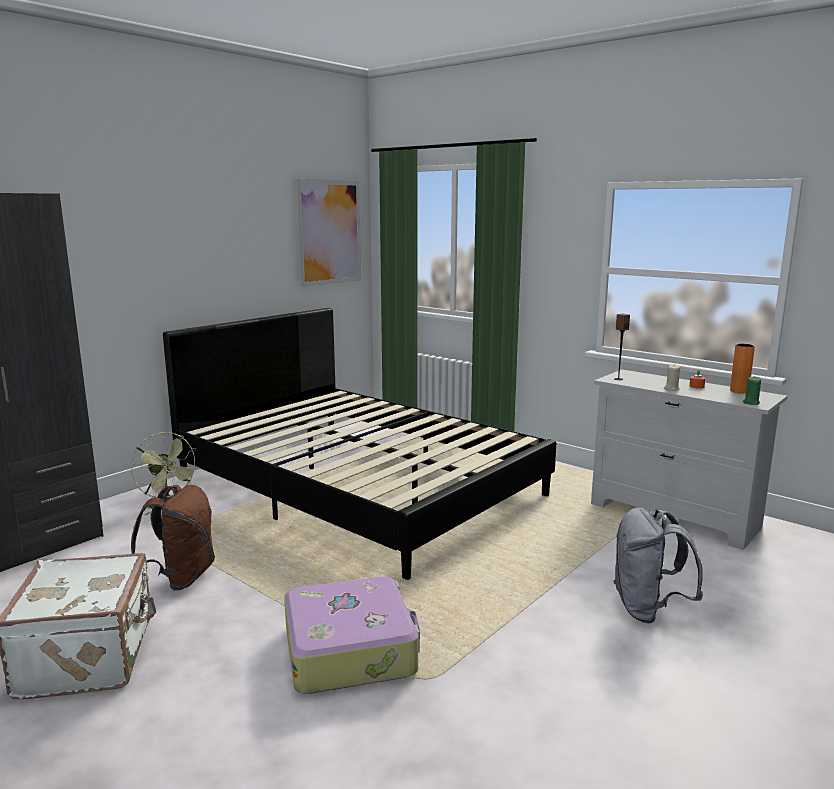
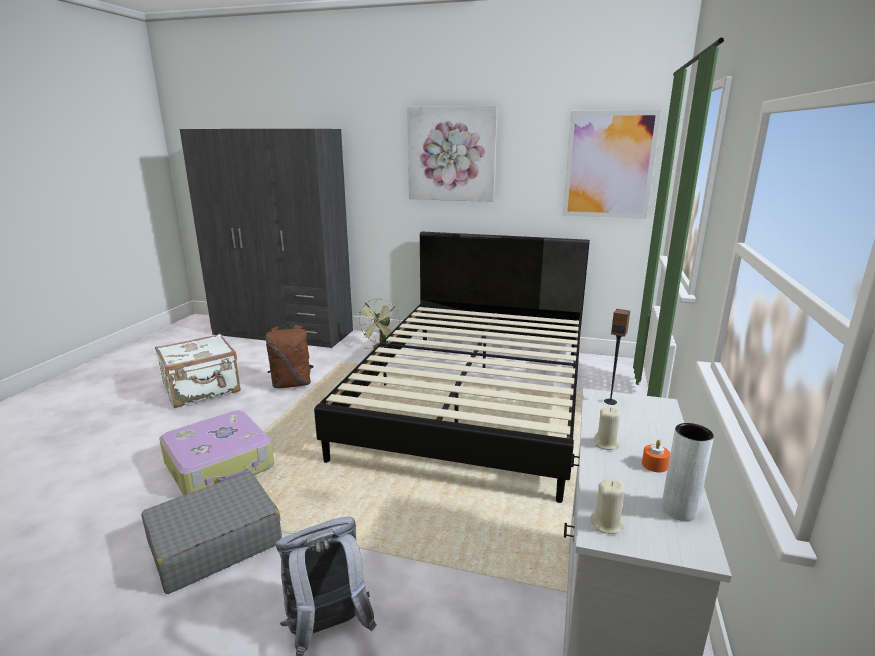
camera: 65 degrees right, 5 degrees up
orange vase [730,344,755,394] -> grey vase [662,423,714,521]
green candle [743,376,761,405] -> beige candle [591,479,625,534]
none -> grey suitcase [141,472,282,594]
none -> picture [407,106,498,202]

